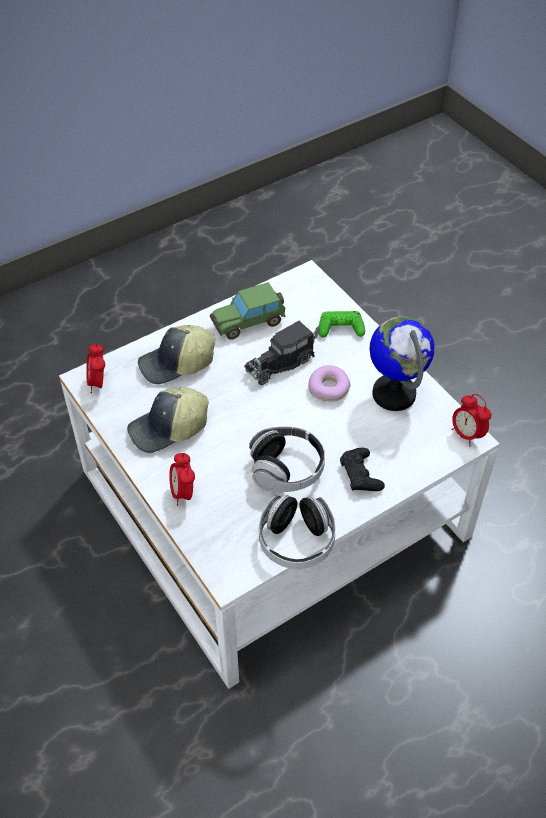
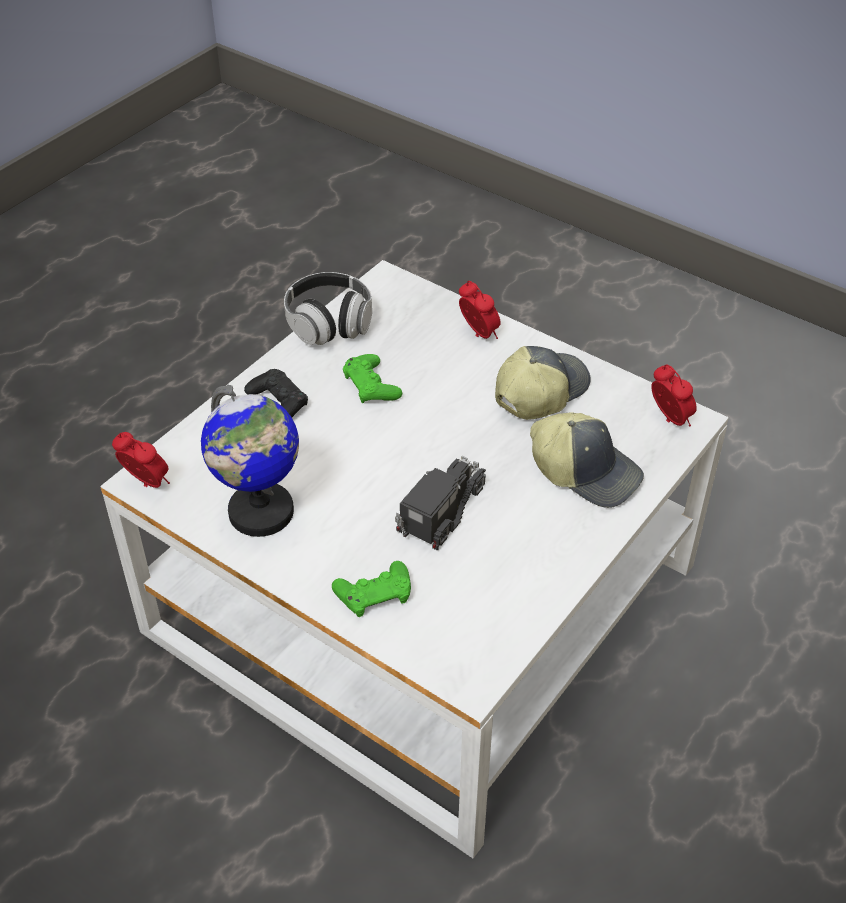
camera: 160 degrees right, 5 degrees down
cap [138,325,215,384] -> cap turned 75 degrees clockwise [530,412,644,508]
toy car [210,282,285,340] -> none
headphones [249,426,325,492] -> green game controller [343,354,402,403]
donut [308,365,351,402] -> none

